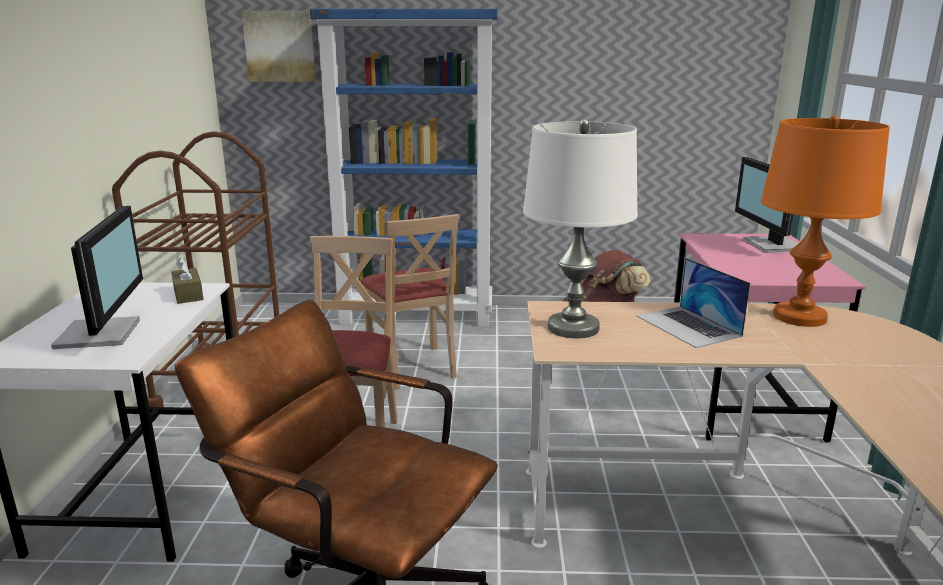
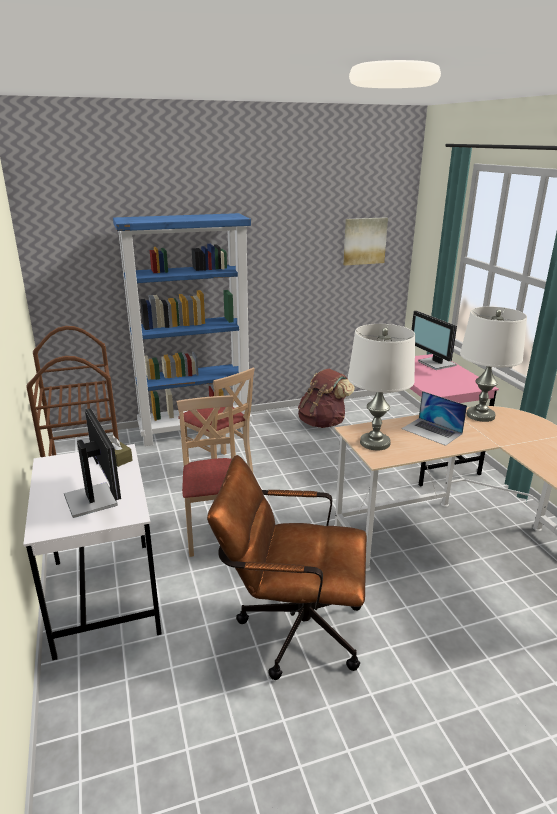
camera: 20 degrees left, 5 degrees up
picture [242,10,316,82] -> picture moved to [343,217,388,266]
orange table lamp [761,115,890,327] -> white table lamp [460,307,527,422]

